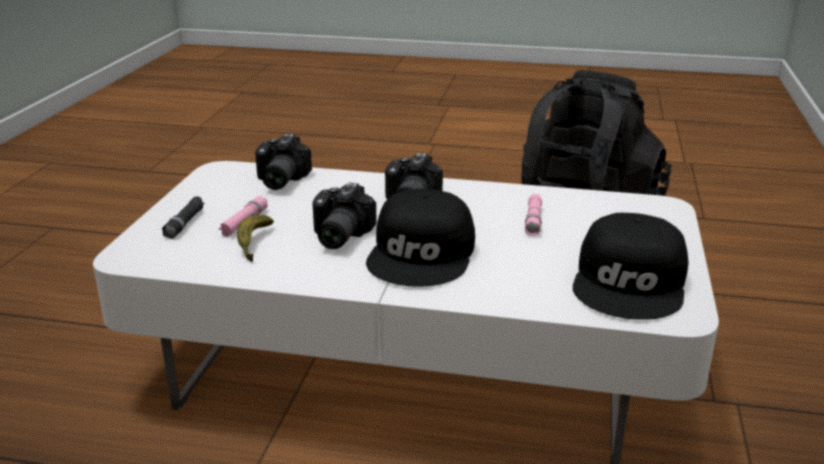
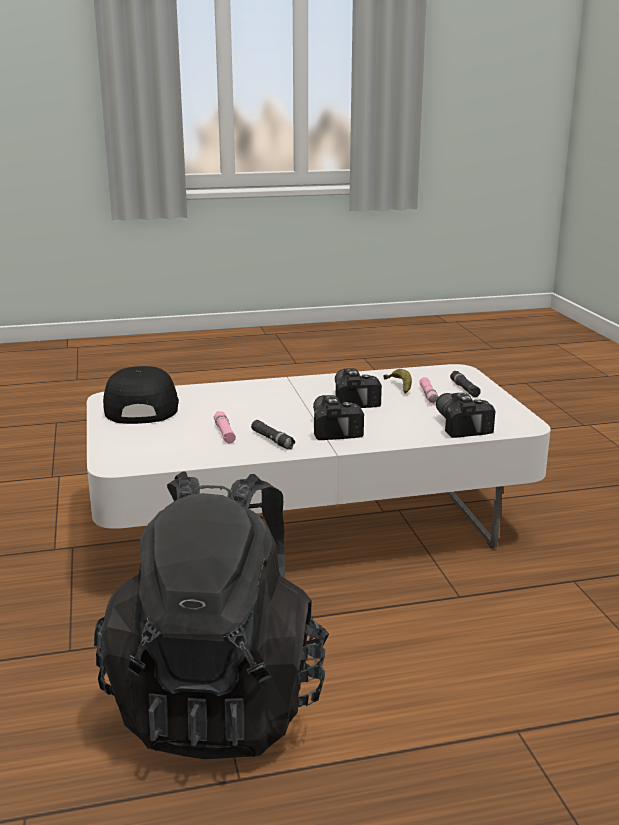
camera: 155 degrees right, 5 degrees down
black cap [366,189,475,287] -> none
none -> black flashlight [251,420,295,449]

